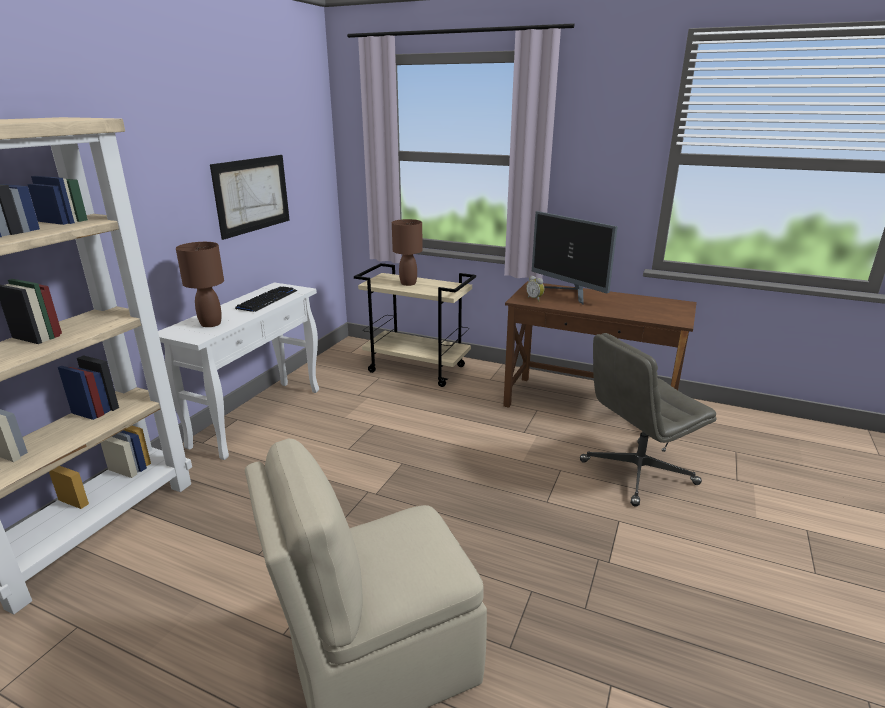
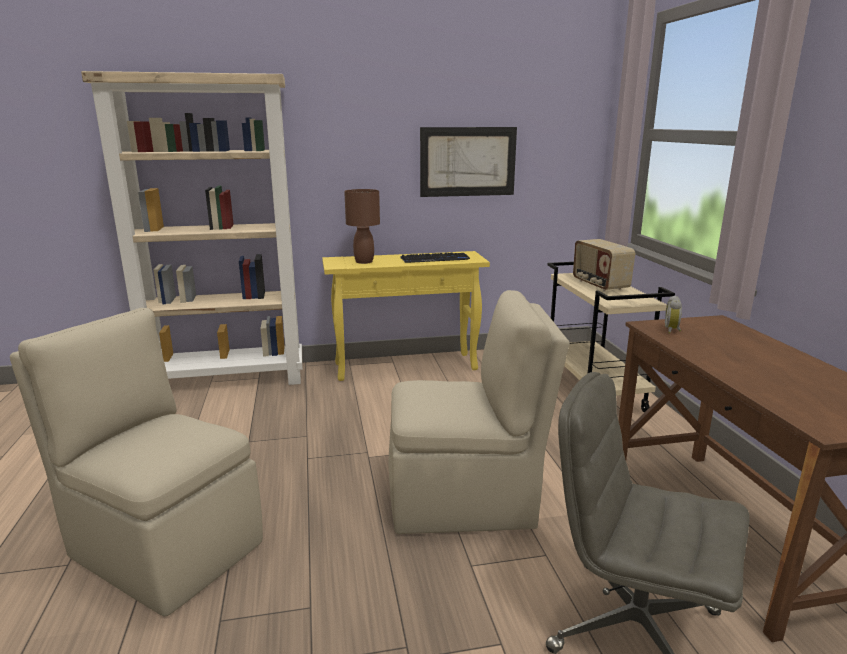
camera: 55 degrees right, 5 degrees down
white console table [158,282,319,460] -> yellow console table [322,251,490,381]
brown table lamp [392,219,423,286] -> radio [573,239,635,291]
monitor [532,211,617,304] -> none
none -> beige chair [389,290,570,534]

